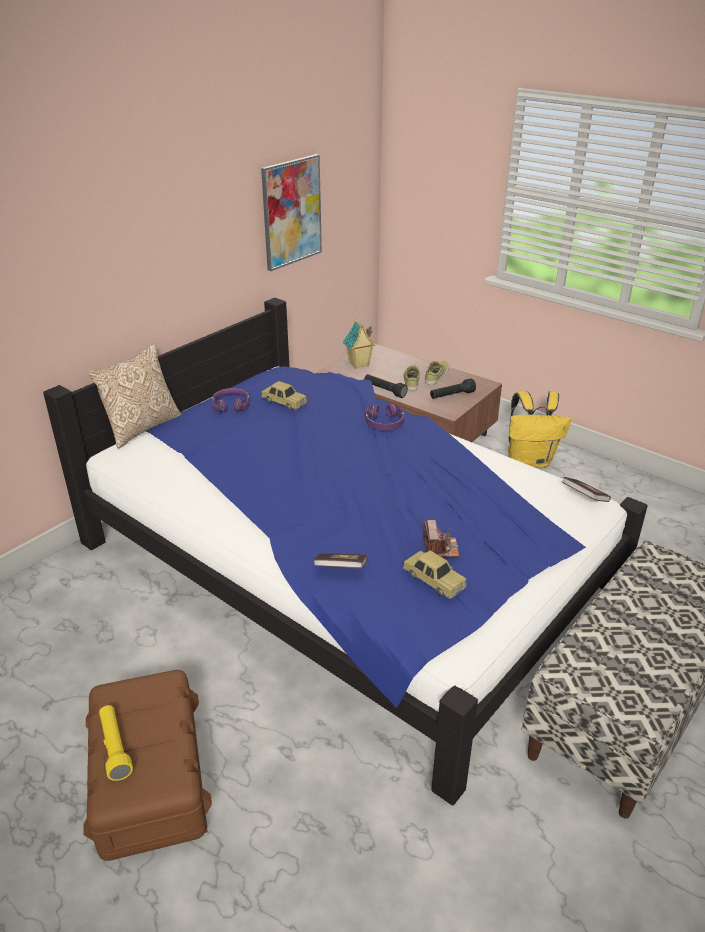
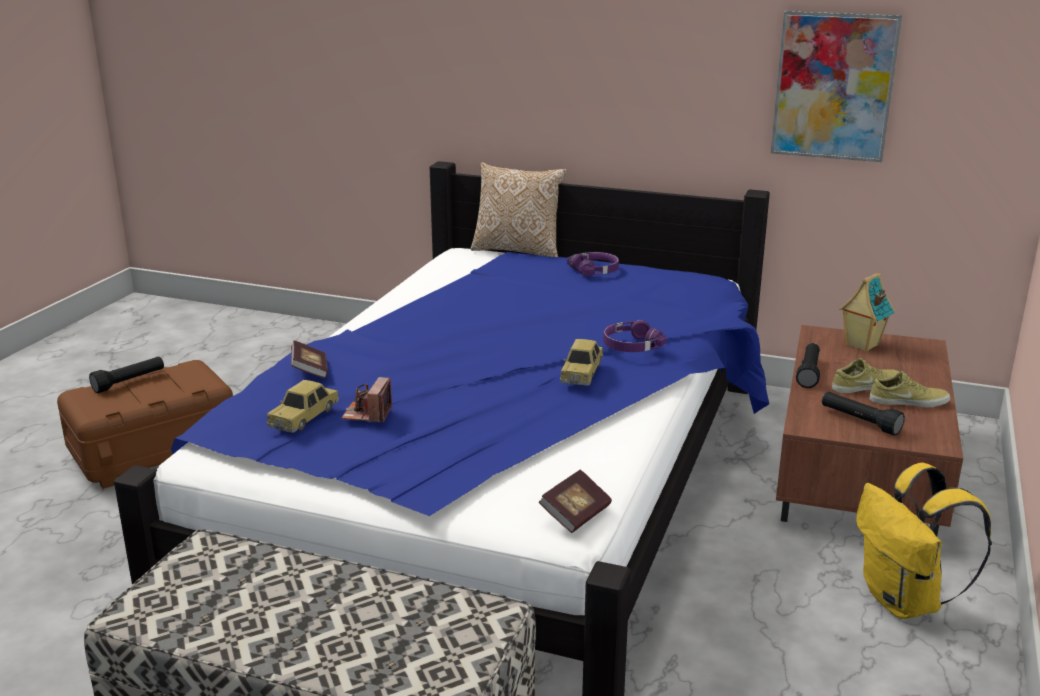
camera: 70 degrees right, 10 degrees down
yellow flashlight [99,705,133,781] -> black flashlight [89,356,164,393]
toy car [261,381,307,410] -> toy car moved to [560,339,603,385]
camera [423,520,459,557] -> camera turned 120 degrees clockwise [342,377,392,422]

